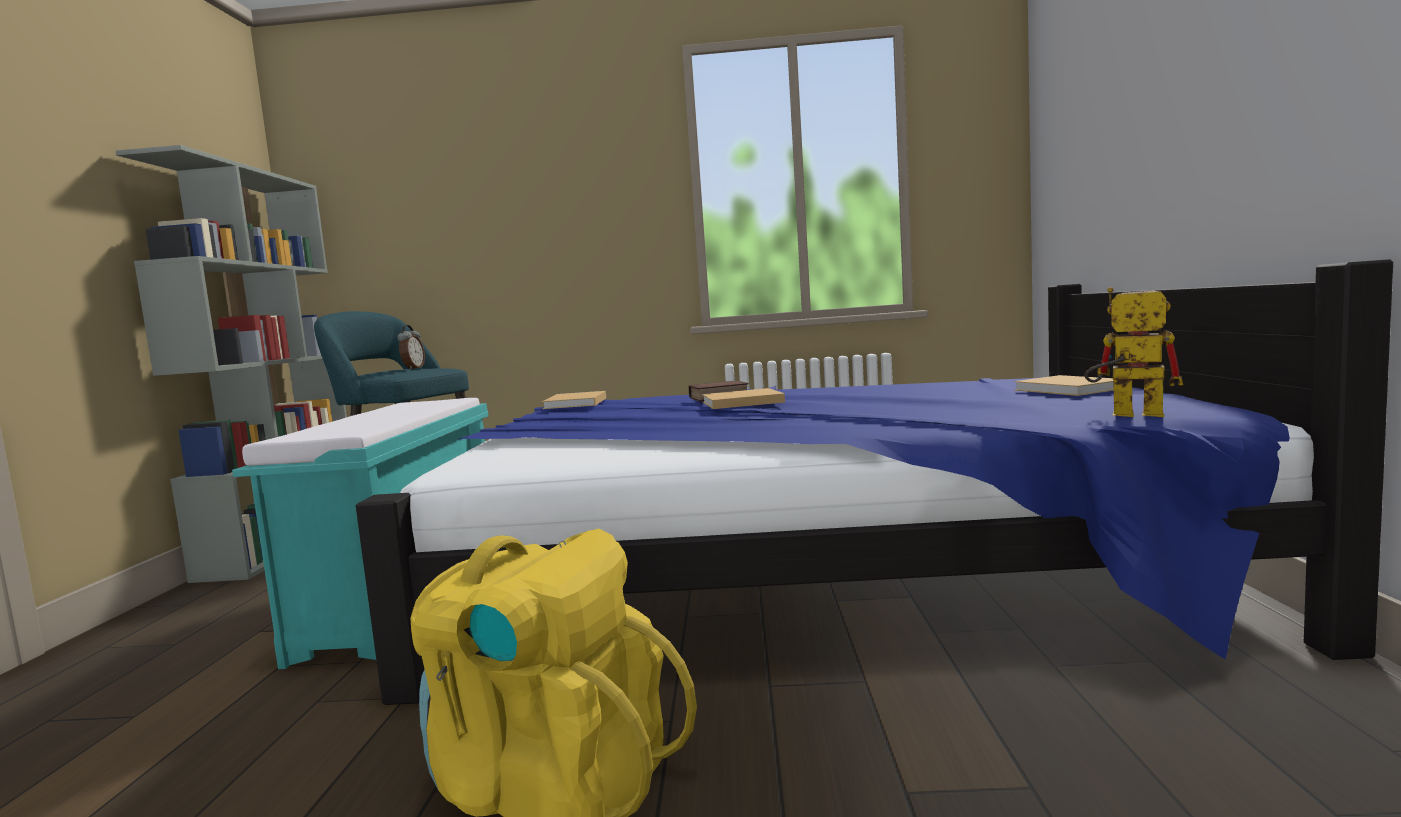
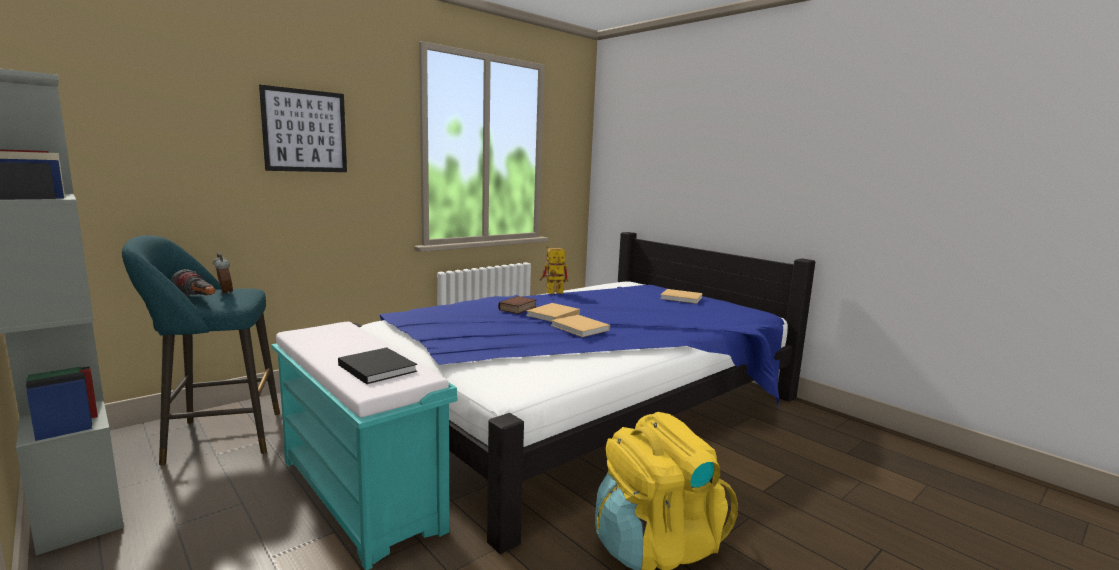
camera: 45 degrees left, 5 degrees up
beige book [542,391,606,409] -> beige book moved to [551,315,610,337]
toy robot [1085,287,1183,417] -> toy robot moved to [539,246,568,294]
none -> flashlight [170,269,215,296]
none -> picture [259,85,347,172]
none -> black book [338,347,417,384]

